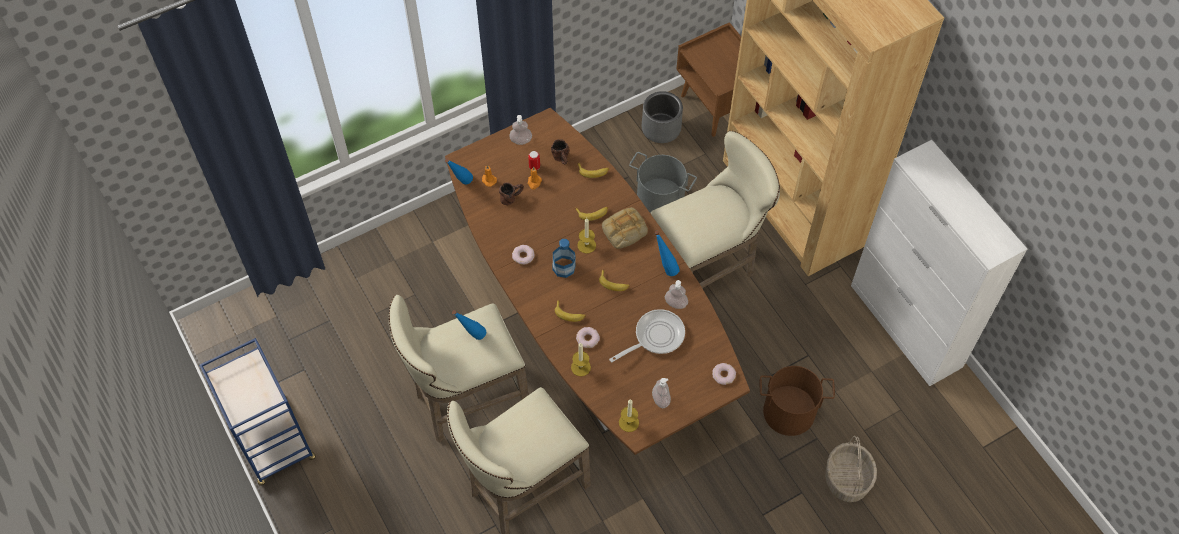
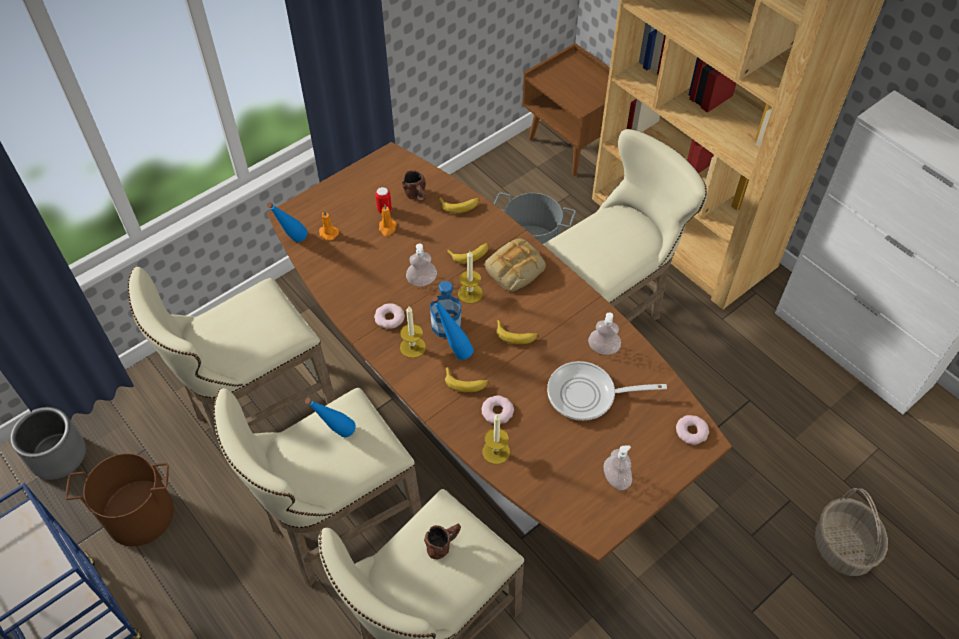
camera: 10 degrees left, 5 degrees down
brown mug [499,182,524,205] -> brown mug moved to [424,524,461,559]
soap dispenser [509,115,532,145] -> soap dispenser moved to [406,244,437,286]
frying pan [609,309,685,362] -> frying pan turned 135 degrees counterclockwise [547,361,667,421]
candle [619,399,639,432] -> candle moved to [400,306,426,358]
grey planter [642,91,683,143] -> grey planter moved to [10,407,86,480]
blue bottle [654,231,680,276] -> blue bottle moved to [432,297,474,360]
brown bucket [760,366,835,436] -> brown bucket moved to [66,453,174,546]
none -> beige stool [128,267,336,465]

